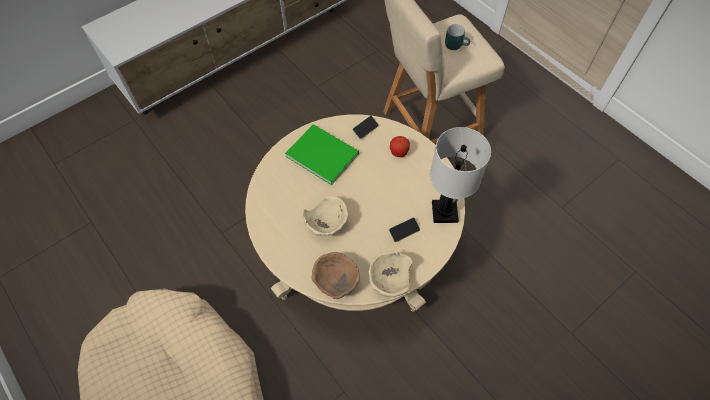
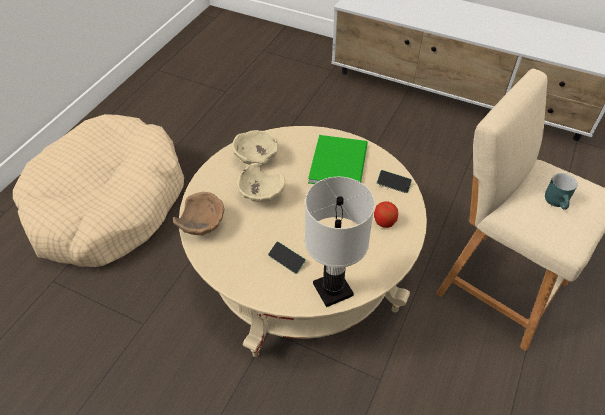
camera: 65 degrees right, 10 degrees down
beige bowl [368,252,413,297] -> beige bowl moved to [232,130,278,165]

